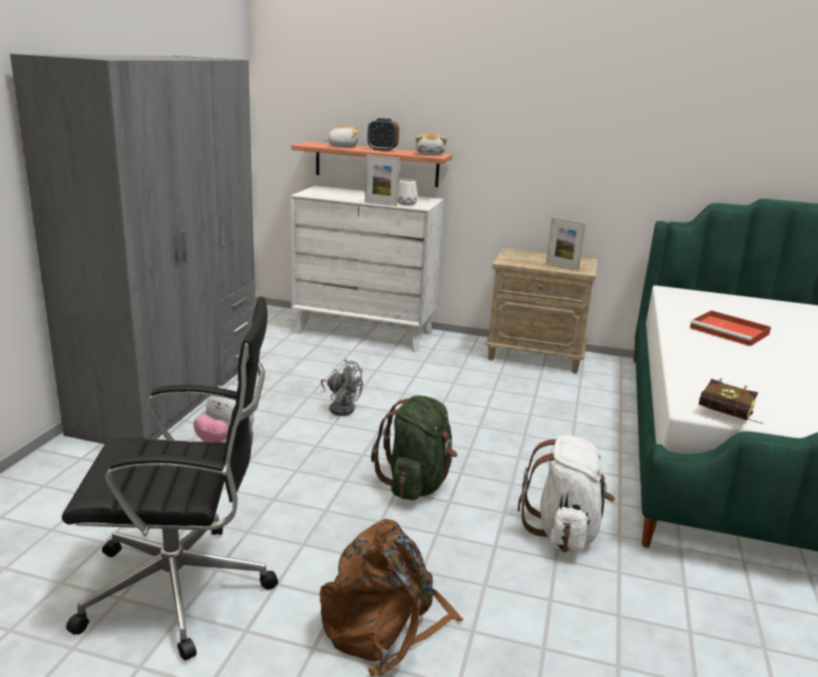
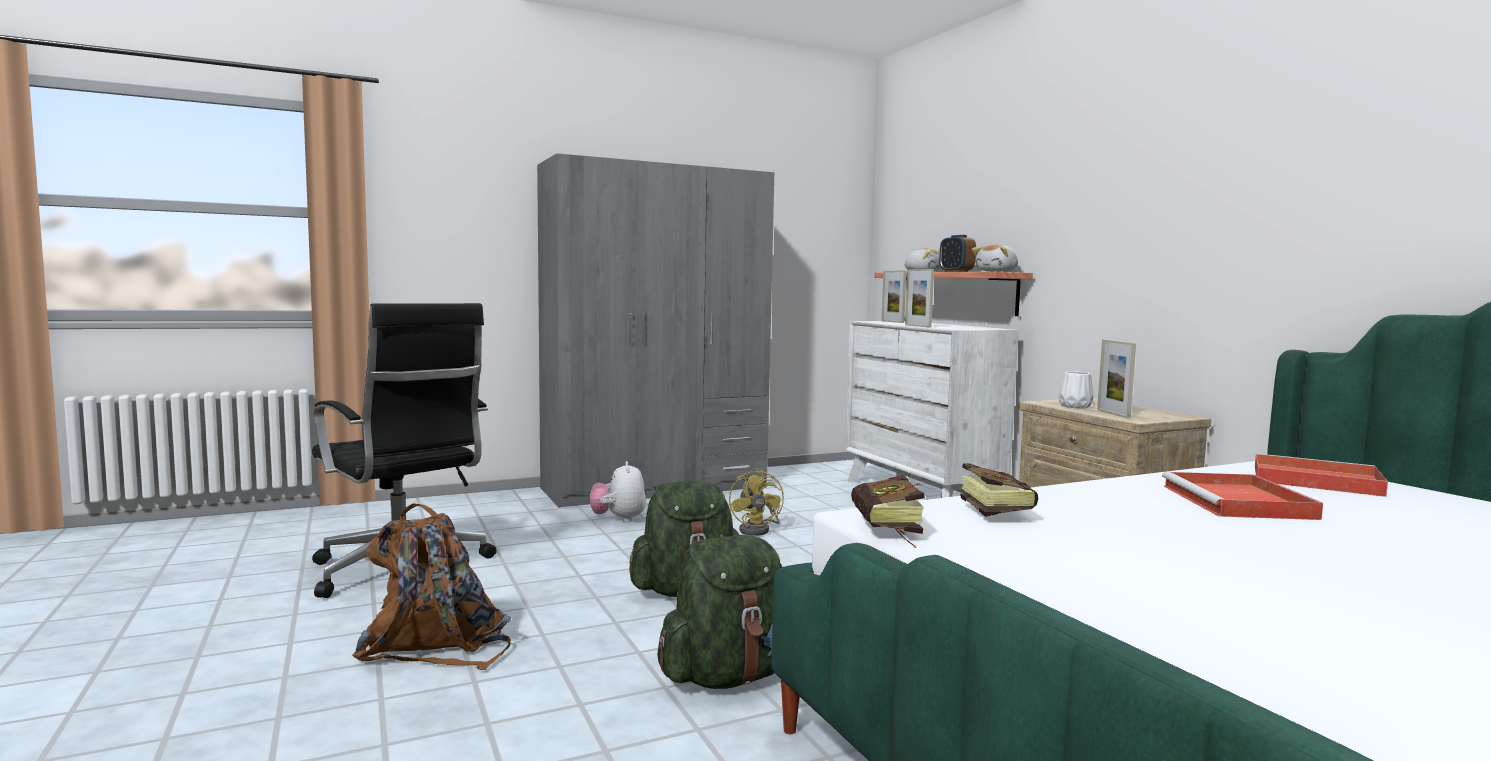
camera: 50 degrees right, 15 degrees down
grey fan [321,359,363,416] -> yellow fan [729,469,784,536]
white vase [398,179,418,205] -> white vase moved to [1059,371,1093,408]
white backpack [518,436,615,553] -> green backpack [657,535,782,689]
none -> picture frame [881,271,906,323]
none -> book [961,463,1038,517]
none -> red tray [1255,453,1388,497]

